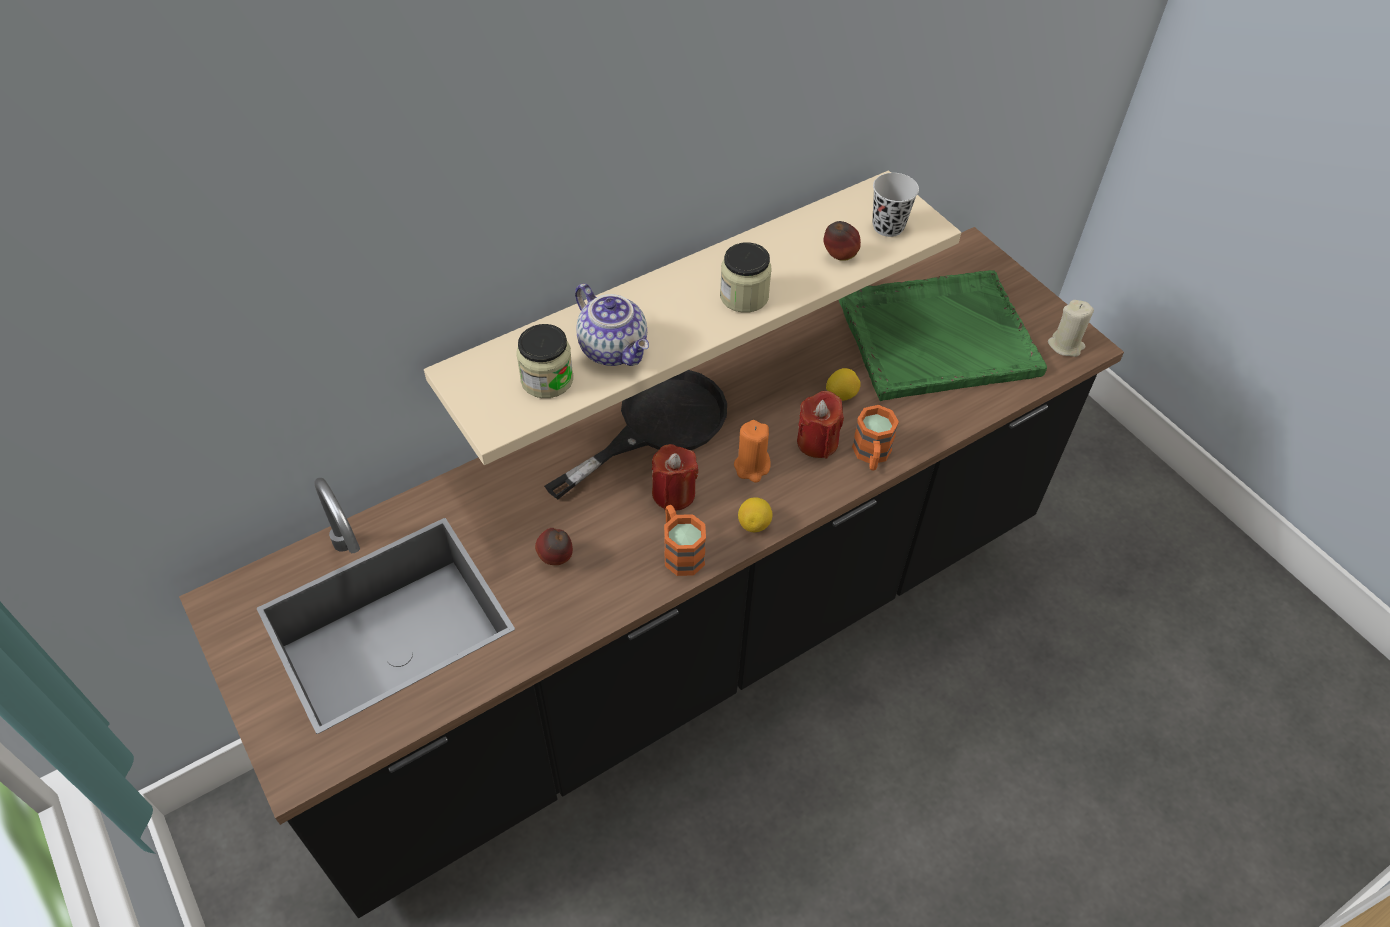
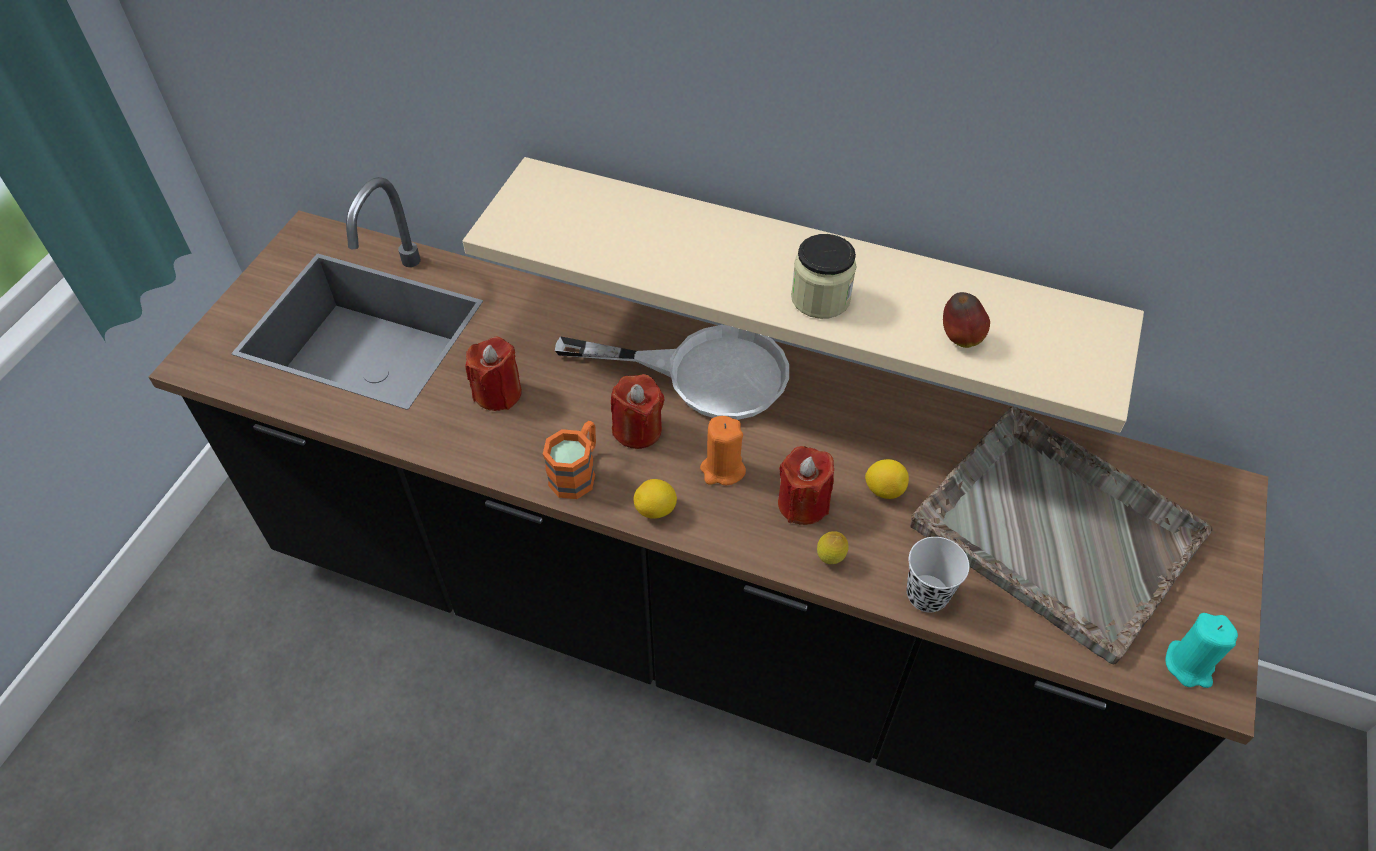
camera: 55 degrees right, 0 degrees up
jar [516,324,573,398] -> none
apple [535,528,573,565] -> red candle [465,336,522,411]
black frying pan [544,370,727,499] -> white frying pan [555,325,789,420]
teapot [575,283,649,366] -> none
green tray [839,270,1047,401] -> grey tray [910,407,1213,664]
orange mug [852,405,899,470] -> lemon [817,531,849,564]
black cup [873,173,919,237] -> black cup moved to [907,537,969,613]
beige candle [1048,300,1094,357] -> turquoise candle [1165,613,1238,688]

